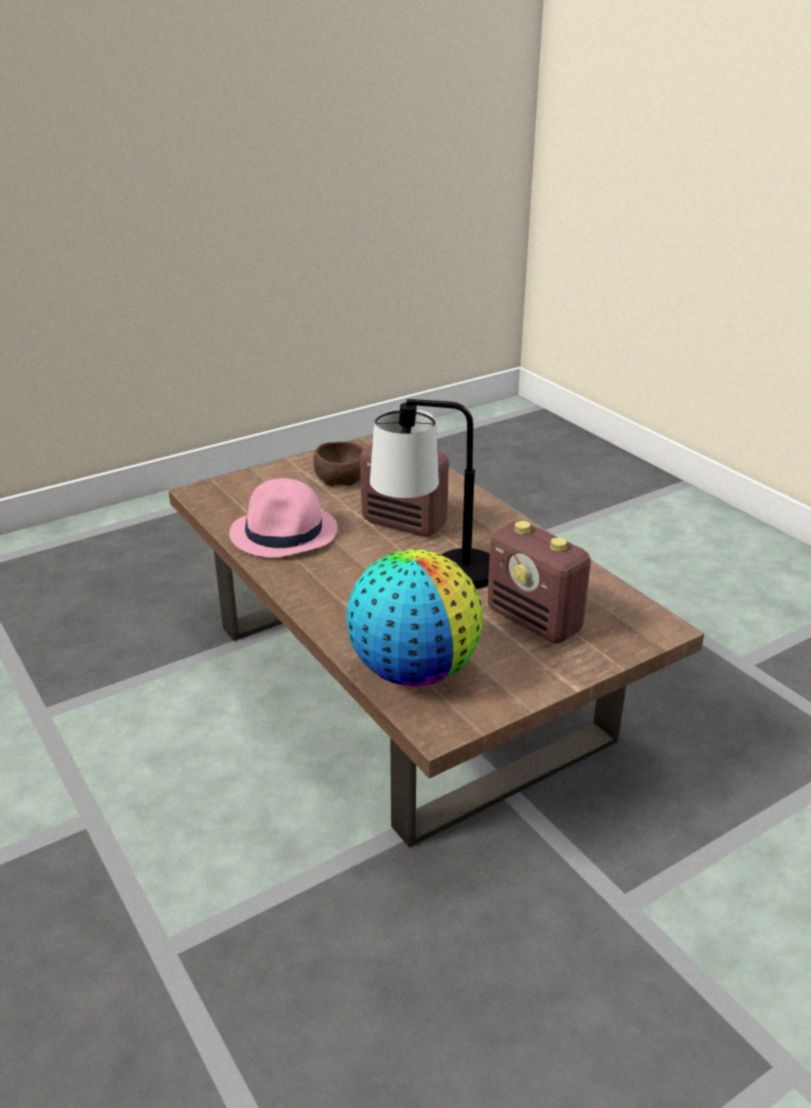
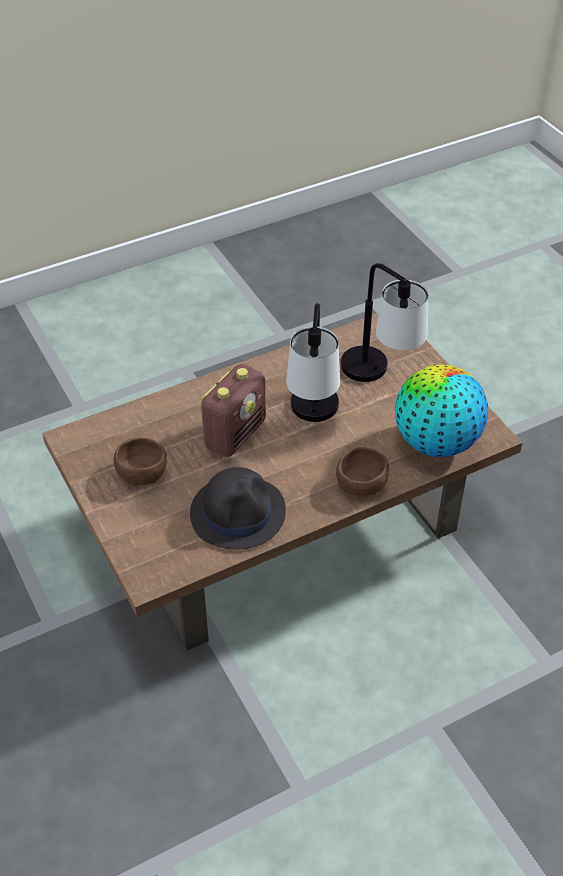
camera: 85 degrees left, 15 degrees up
pink hat [229,478,338,558] -> black hat [190,467,286,549]
radio [488,520,591,644] -> table lamp [341,263,428,382]
none -> brown bowl [336,447,389,496]

